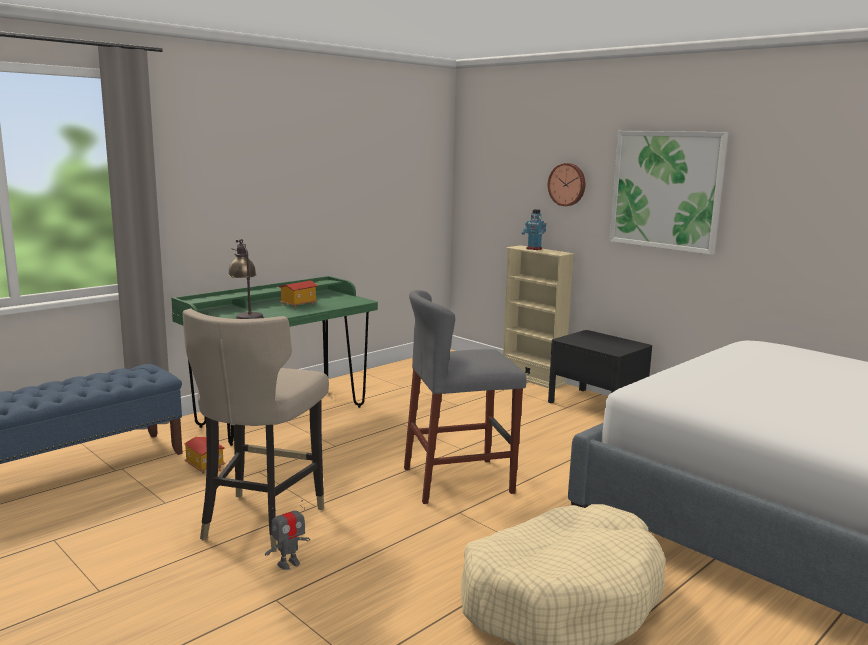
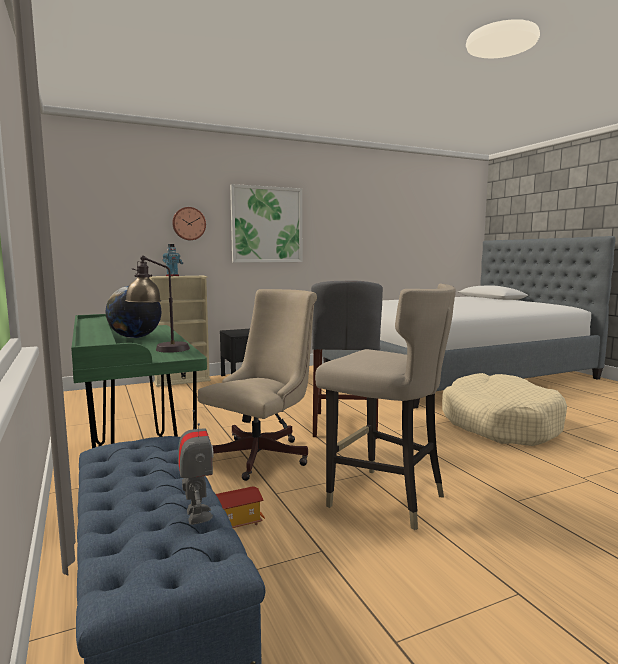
camera: 70 degrees left, 5 degrees down
toy robot [265,500,310,570] -> toy robot moved to [178,410,214,525]
toy house [279,281,318,308] -> globe [106,286,161,338]
none -> beige office chair [198,289,317,481]

